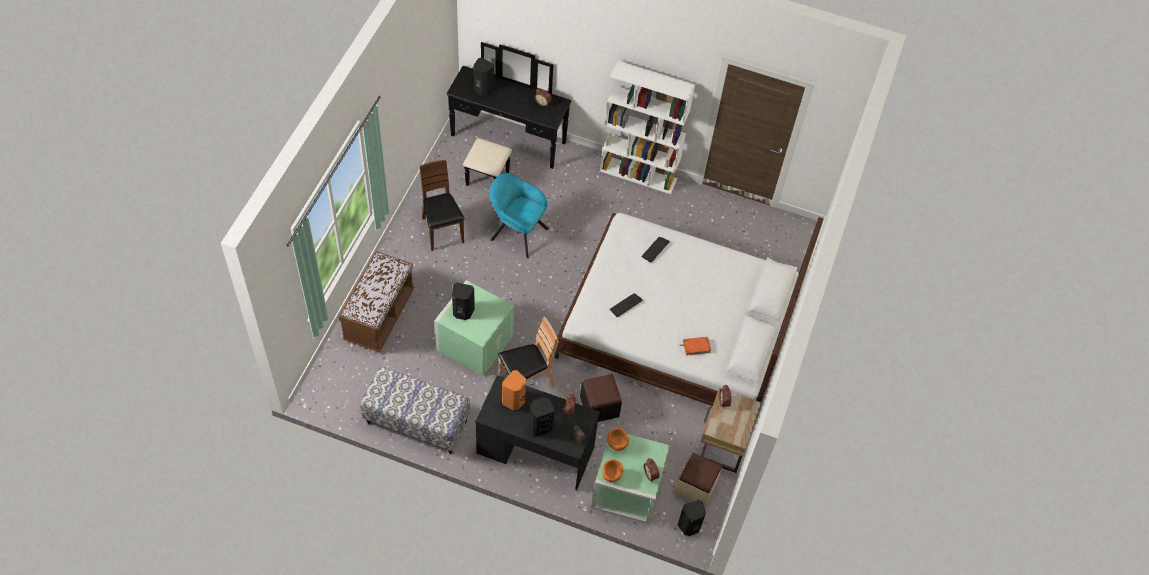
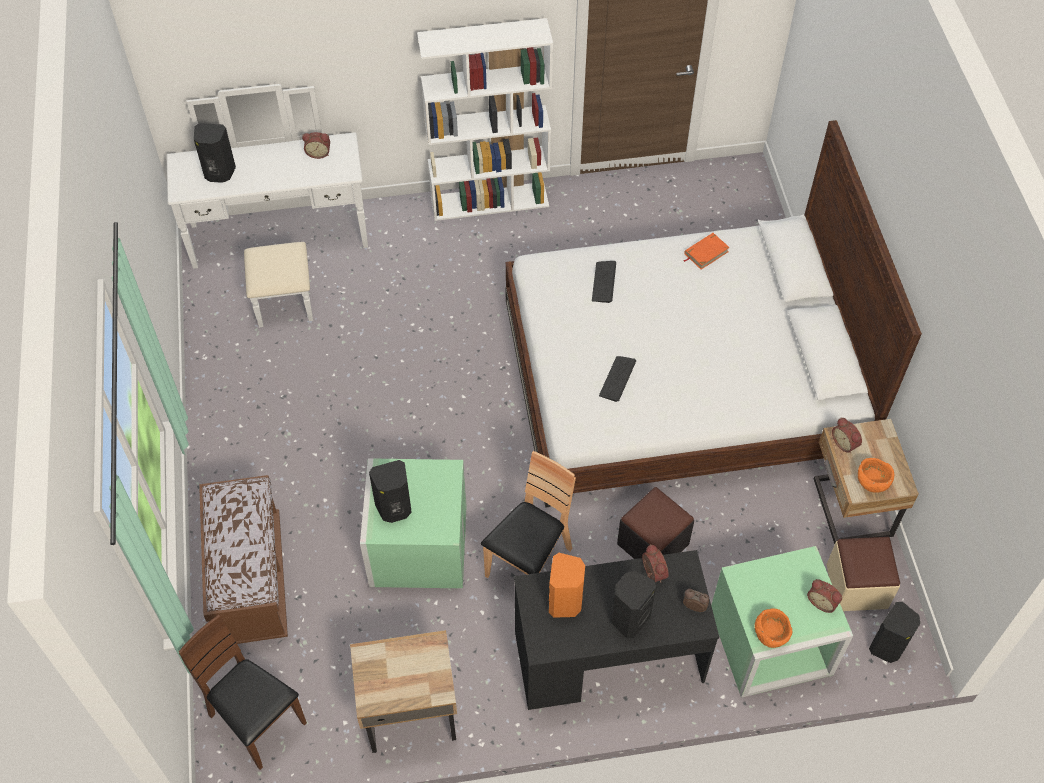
camera: 25 degrees left, 0 degrees up
bench [360,366,470,454] -> beige nightstand [350,630,457,753]
brown chair [420,160,465,251] -> brown chair moved to [179,615,307,770]
black dresser [447,42,572,186] -> white dresser [167,84,368,328]
turquoise armchair [490,174,549,258] -> none
orange bowl [607,428,629,451] -> orange bowl moved to [858,458,894,493]
orange book [679,337,711,356] -> orange book moved to [683,233,730,270]

